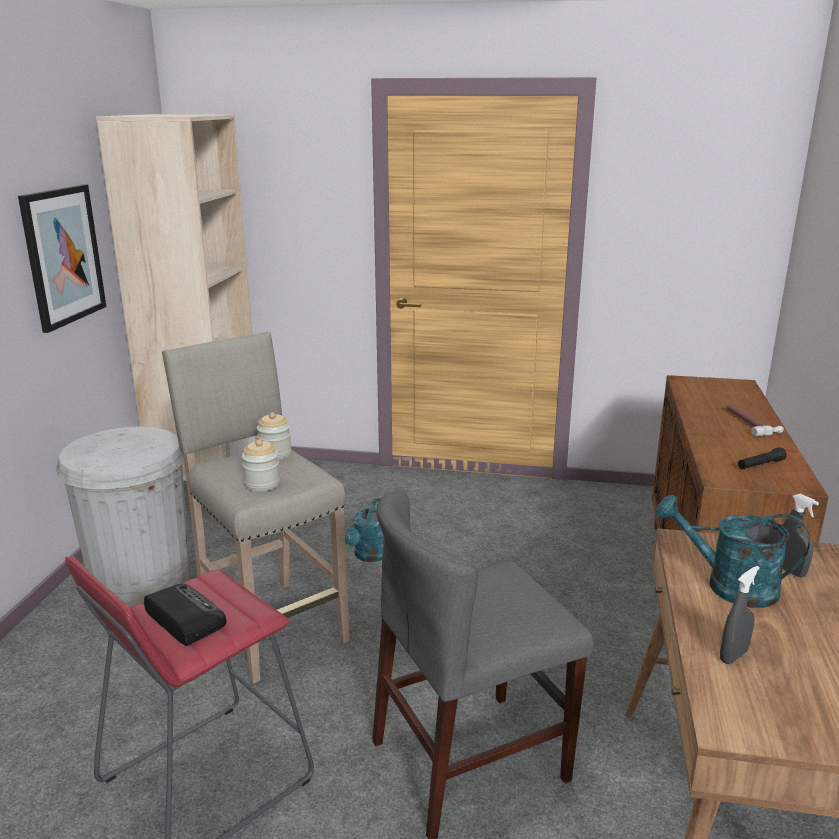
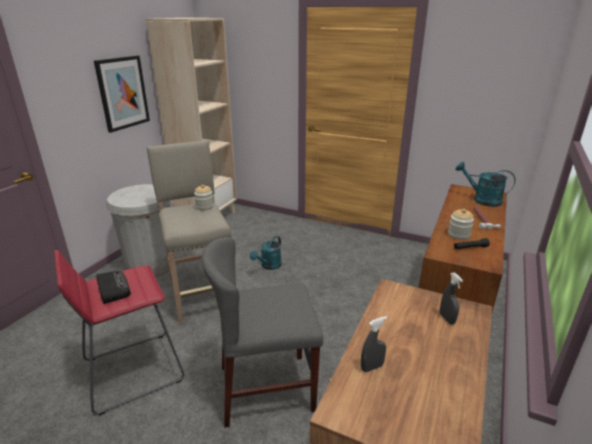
camera: 15 degrees right, 5 degrees up
jar [242,439,280,491] -> jar moved to [448,209,474,240]
turquoise watering can [655,494,810,608] -> turquoise watering can moved to [455,162,515,207]

